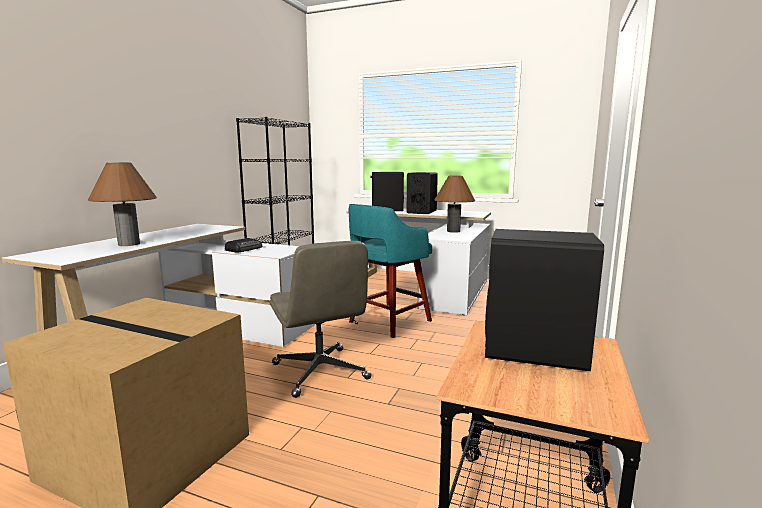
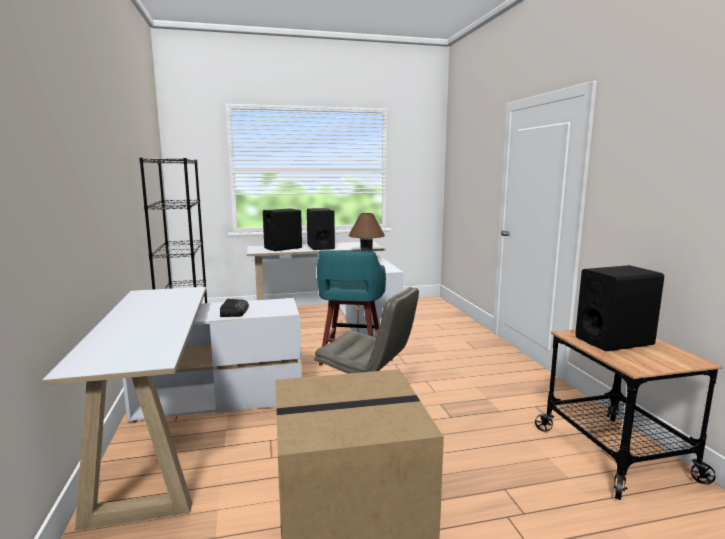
camera: 35 degrees left, 0 degrees up
brown table lamp [88,162,157,246] -> none

